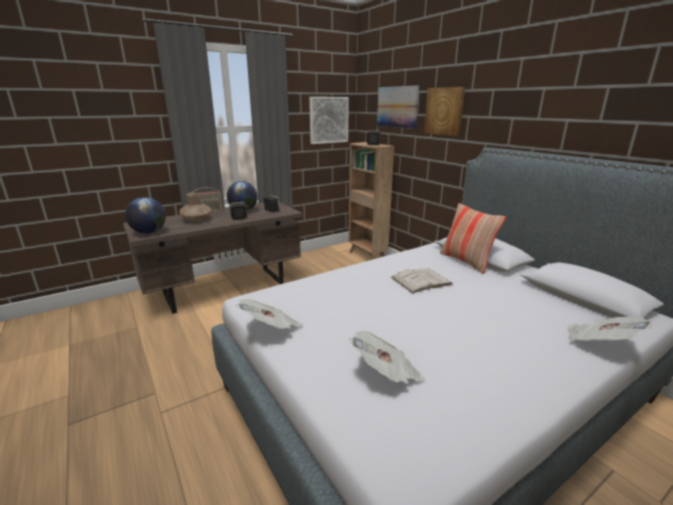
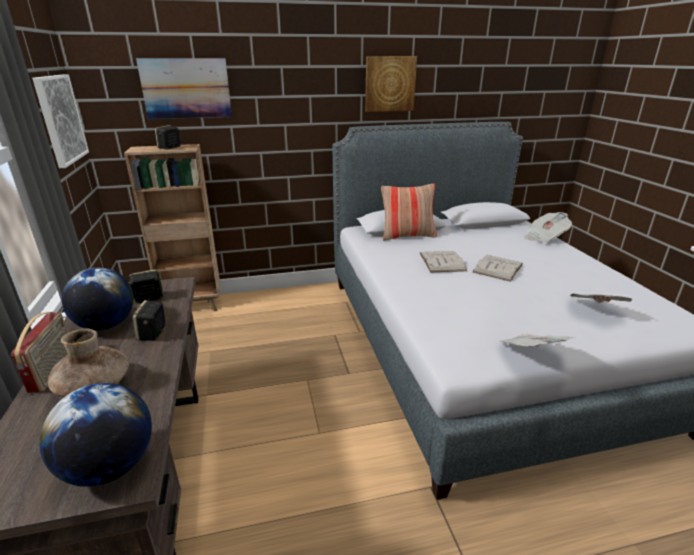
camera: 70 degrees left, 5 degrees up
picture [424,87,465,136] -> picture moved to [365,56,417,112]
none -> white book [472,255,523,282]

